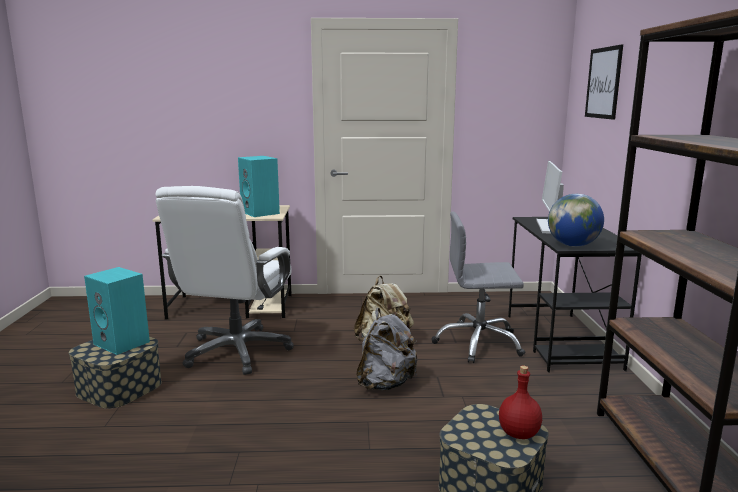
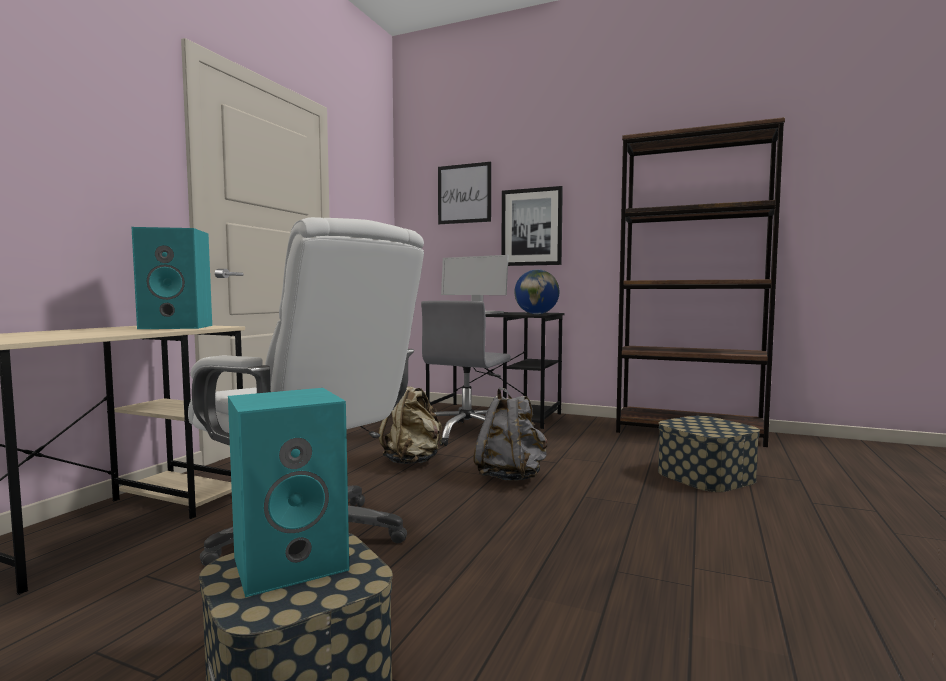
camera: 65 degrees left, 10 degrees down
red bottle [499,366,542,439] -> none
none -> picture [501,186,563,266]

